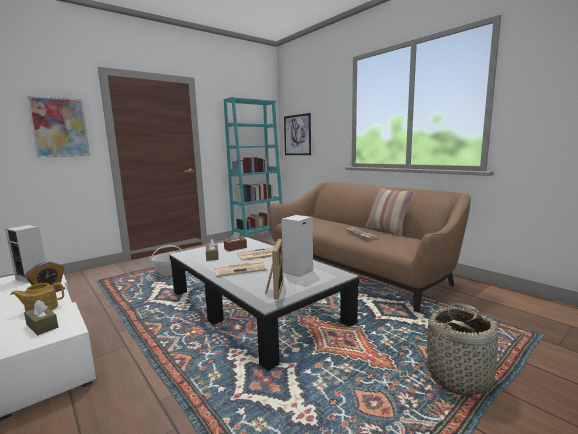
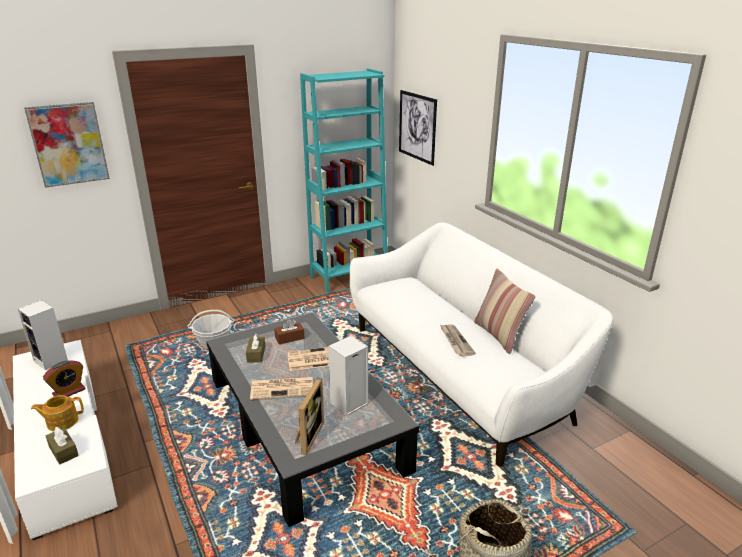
camera: 10 degrees right, 15 degrees up
brown sofa [268,182,471,312] -> white sofa [349,223,613,467]

